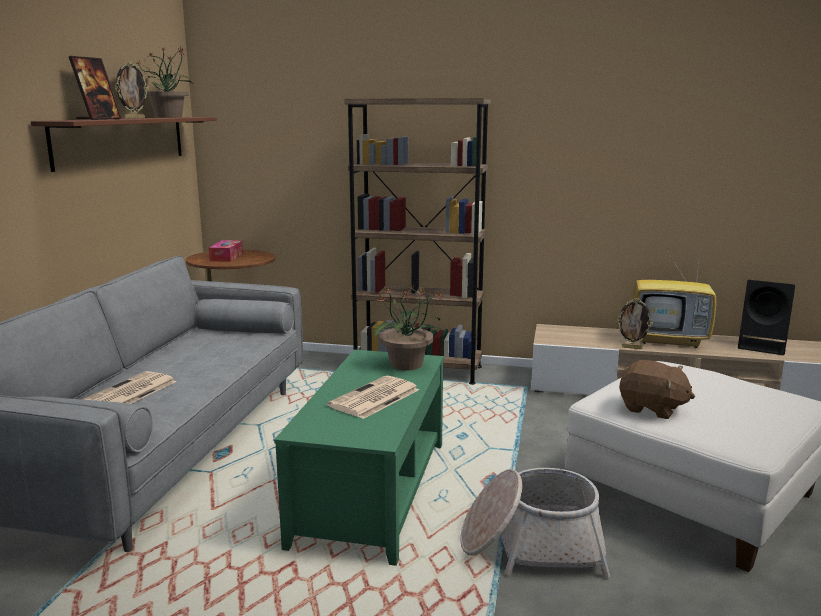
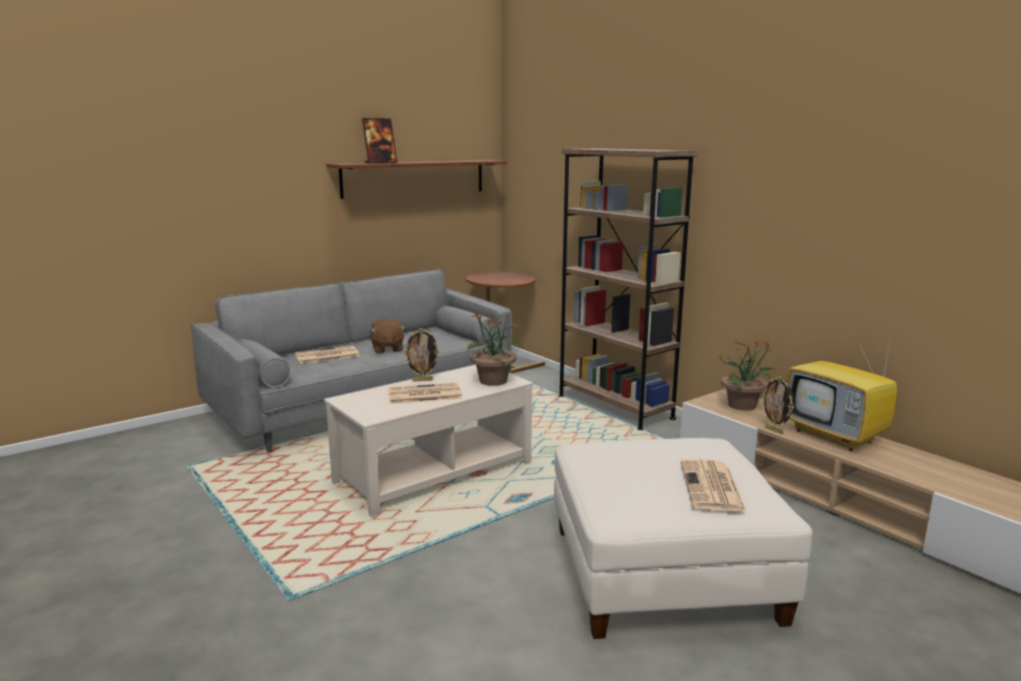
camera: 40 degrees right, 0 degrees up
picture frame [115,61,149,118] -> picture frame moved to [404,328,440,381]
potted plant [137,46,192,118] -> potted plant moved to [719,340,774,411]
tissue box [209,240,243,262] -> none
green coffee table [274,350,444,566] -> beige coffee table [324,365,534,517]
basket [460,468,610,578] -> none
brown plush toy [620,360,695,419] -> brown plush toy moved to [370,318,406,353]
black speaker [738,280,795,355] -> none
none -> newspaper [681,459,746,511]

